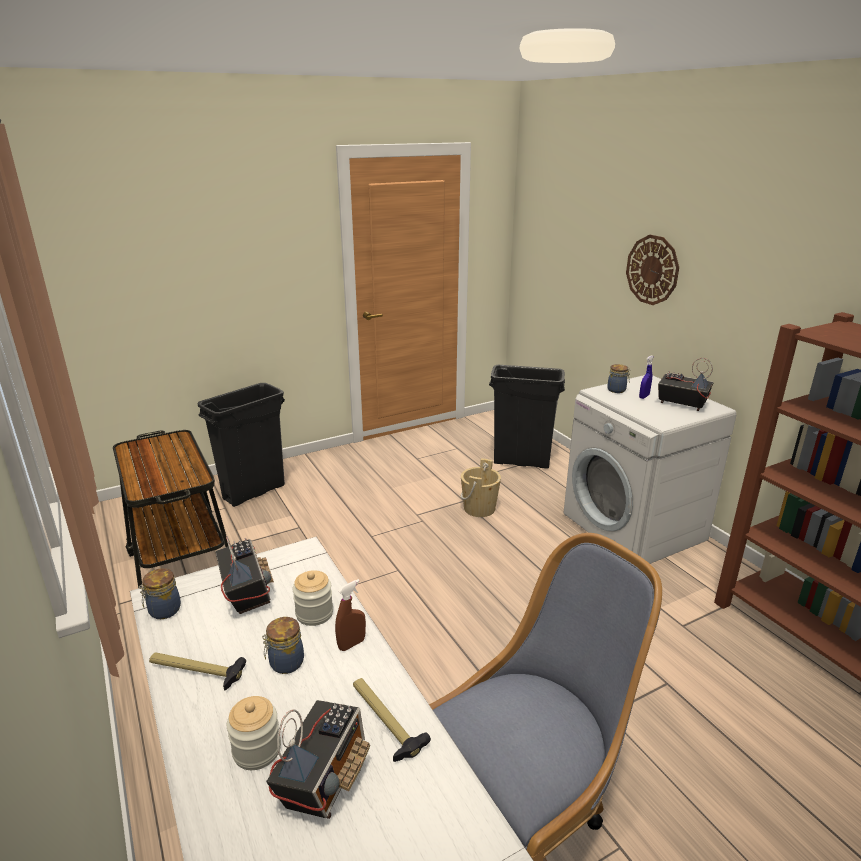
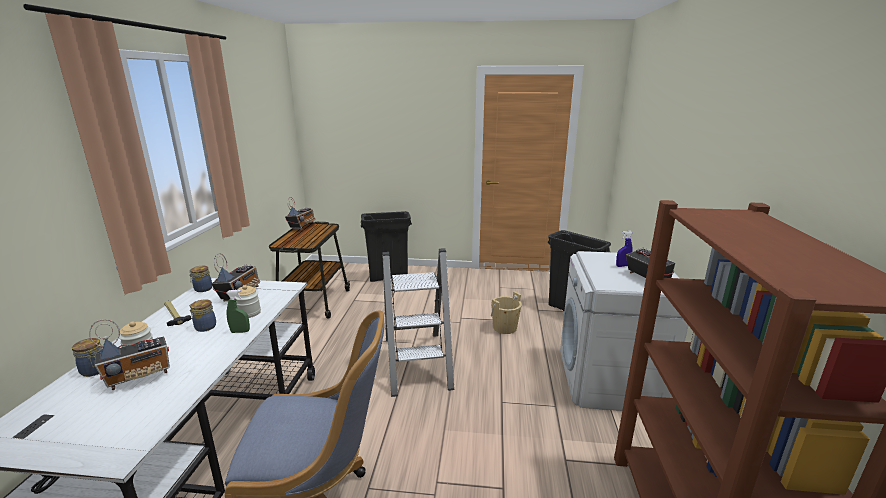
camera: 35 degrees right, 5 degrees down
brown spray bottle [335,579,366,651] -> green spray bottle [226,290,250,333]
hammer [353,678,431,762] -> none
jar [607,364,631,393] -> jar moved to [72,338,102,377]
wall clock [626,235,679,305] -> none
none -> radio [285,197,315,229]
none -> grey step ladder [382,248,454,397]

